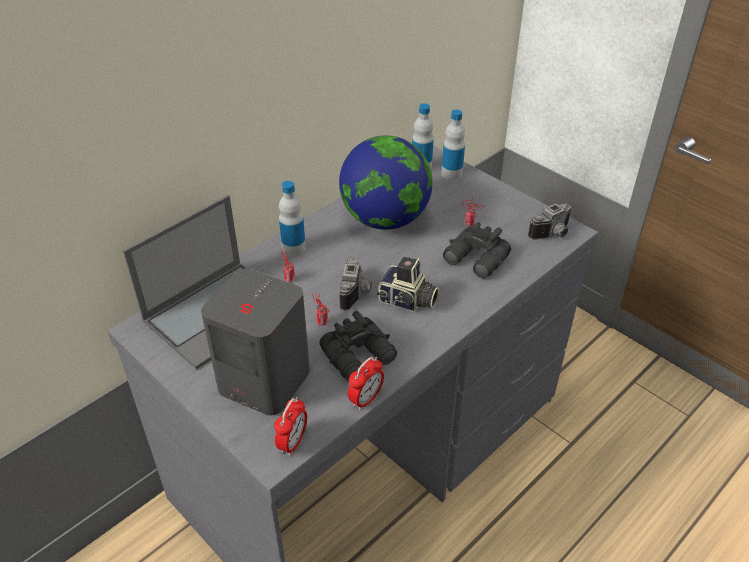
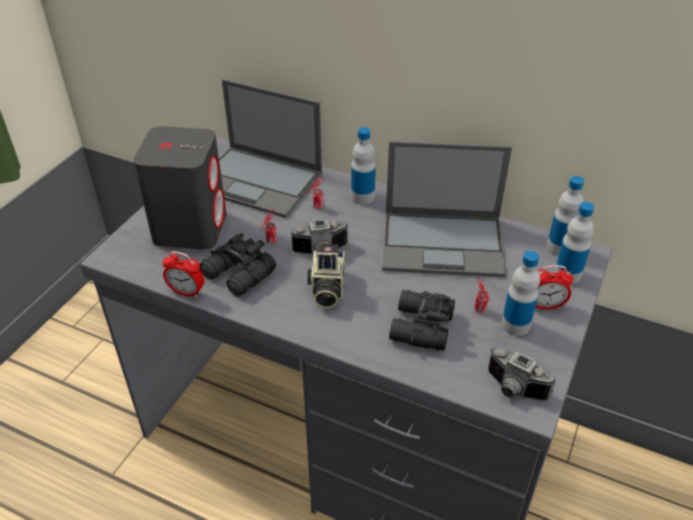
camera: 70 degrees right, 0 degrees up
alarm clock [274,397,307,456] -> alarm clock moved to [536,265,573,309]
globe [339,136,433,230] -> laptop [382,141,512,277]
none -> bottle [501,251,540,336]

